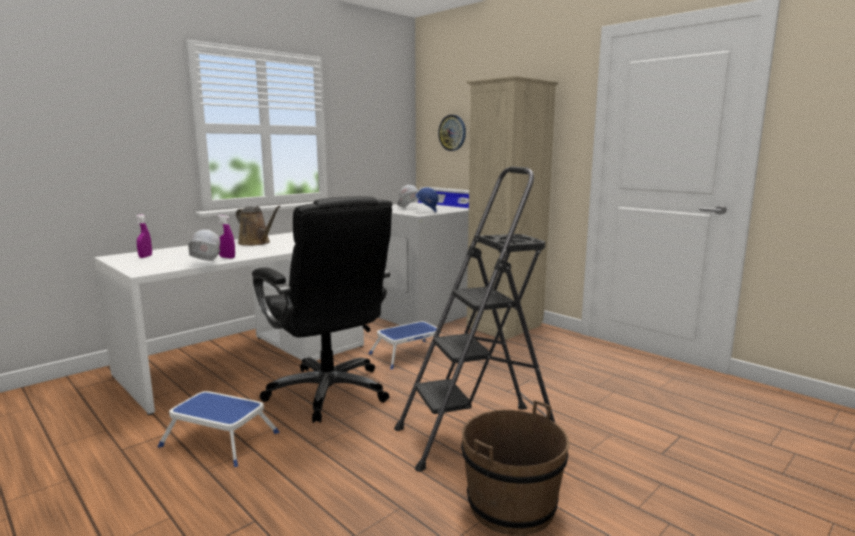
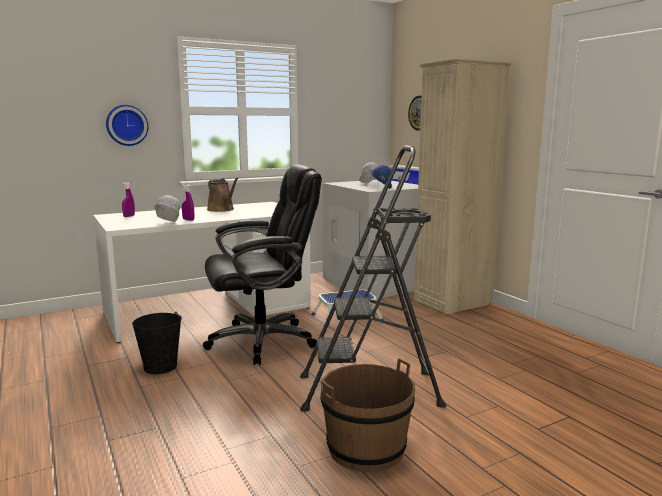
camera: 15 degrees right, 0 degrees up
blue step ladder [158,391,280,467] -> black bucket [132,312,182,374]
black office chair [252,196,392,423] -> black office chair turned 90 degrees counterclockwise [203,164,322,365]
none -> wall clock [106,105,149,146]

